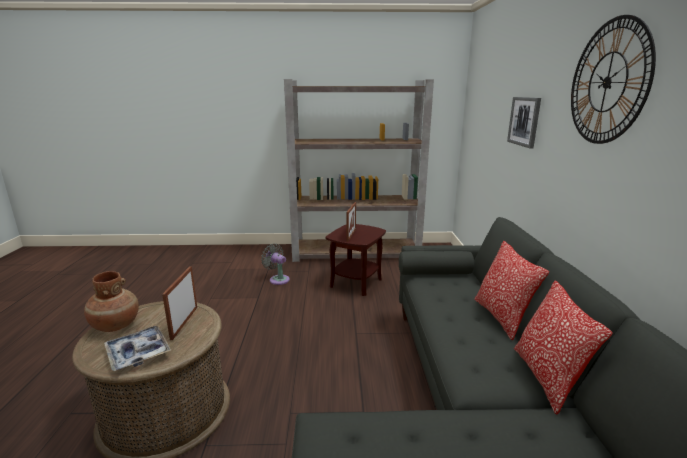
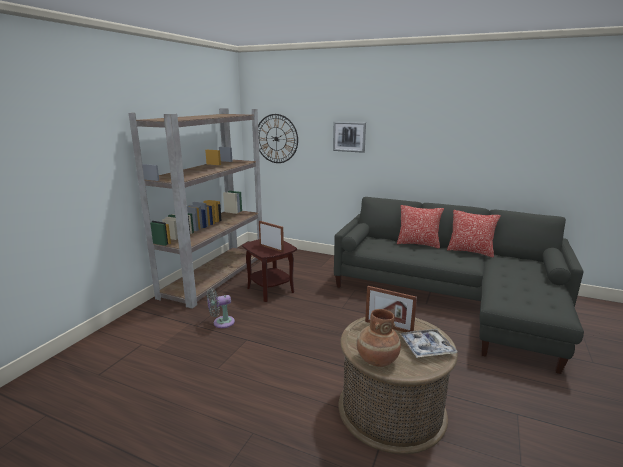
camera: 65 degrees left, 0 degrees up
wall clock [571,15,656,144] -> wall clock moved to [258,114,298,163]

